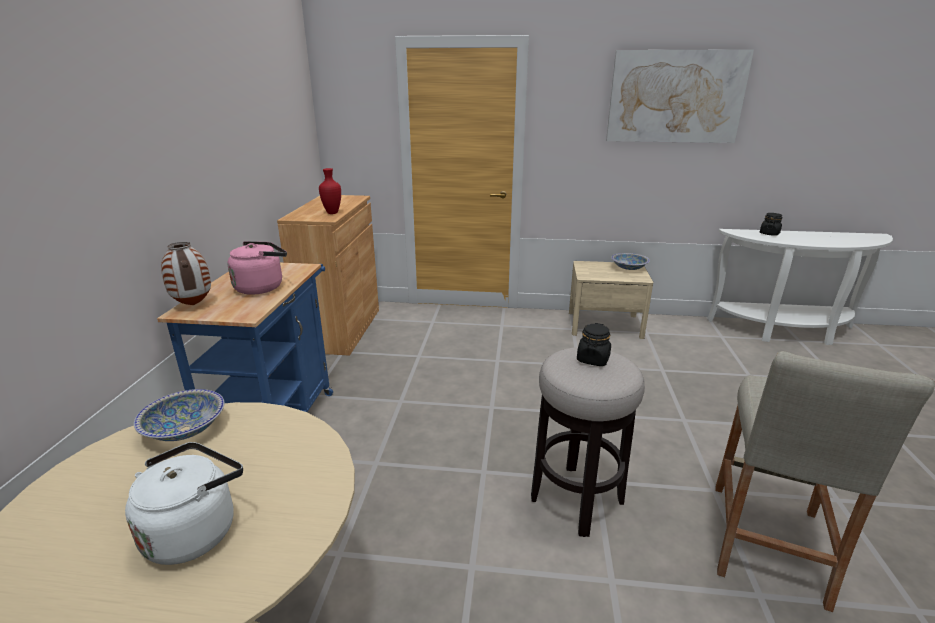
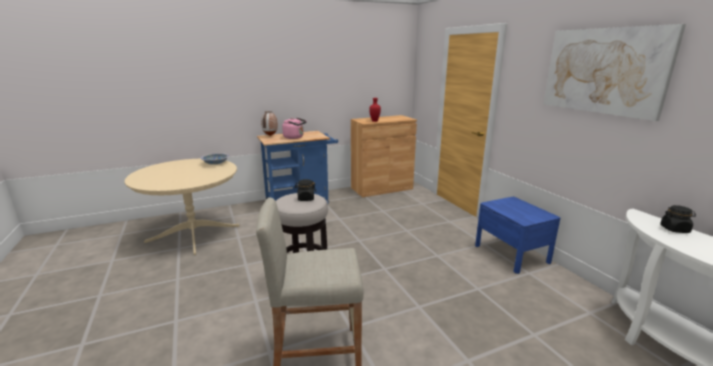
camera: 60 degrees right, 5 degrees down
white kettle [125,442,243,565] -> none
beige nightstand [569,261,653,339] -> blue nightstand [475,197,560,274]
bowl [611,253,650,270] -> none

